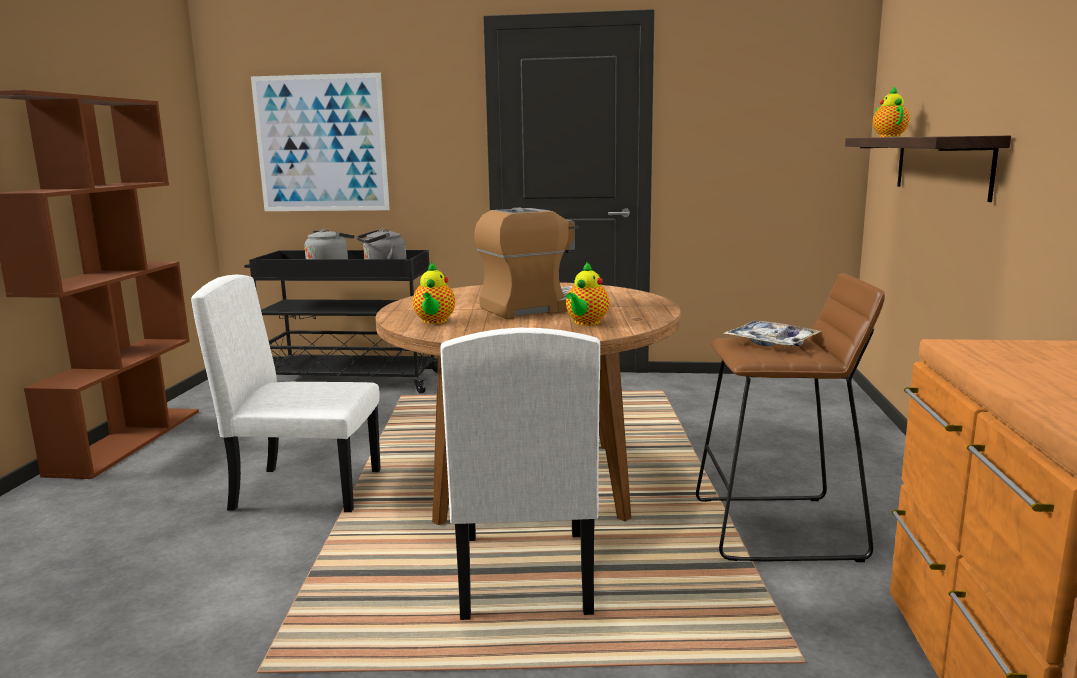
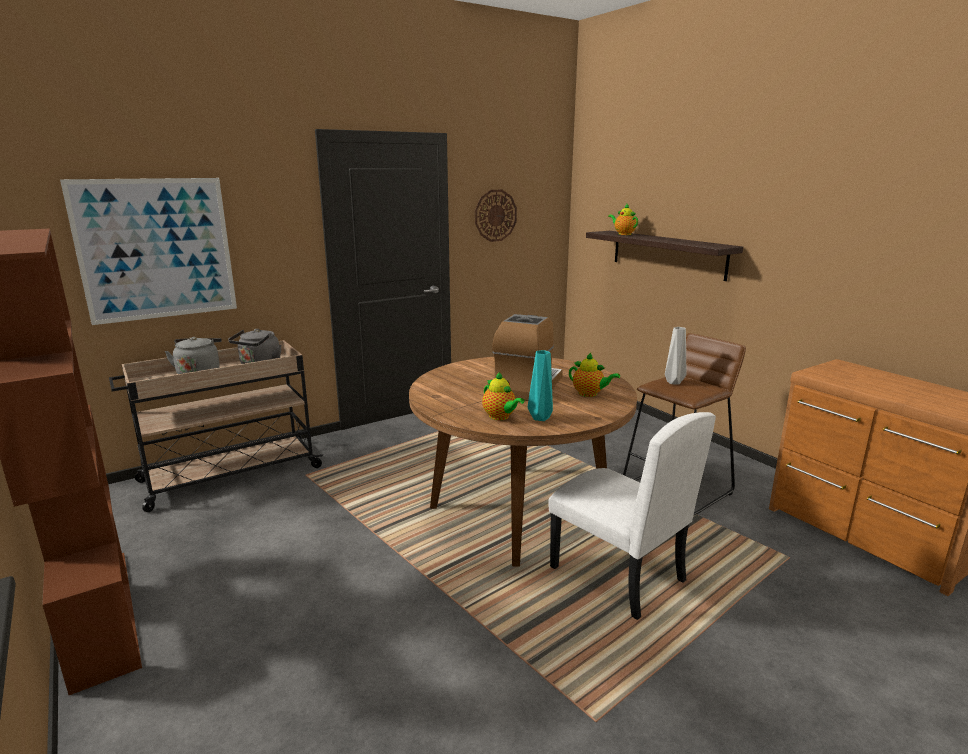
camera: 40 degrees left, 5 degrees up
white chair [191,275,381,512] -> none
black cart [244,250,438,394] -> beige cart [109,340,323,512]
teapot [566,261,609,326] -> teapot turned 45 degrees counterclockwise [569,353,620,397]
tray [723,320,821,347] -> grey vase [665,327,686,385]
none -> wall clock [475,189,517,242]
none -> turquoise vase [528,350,553,421]

